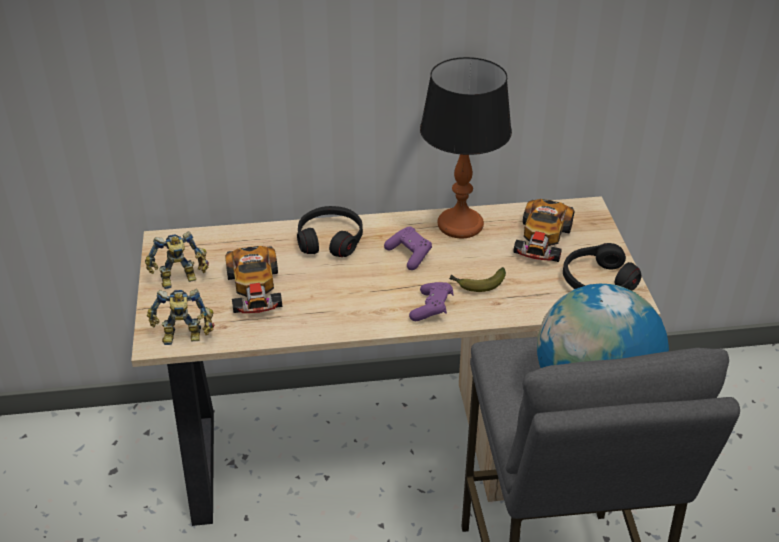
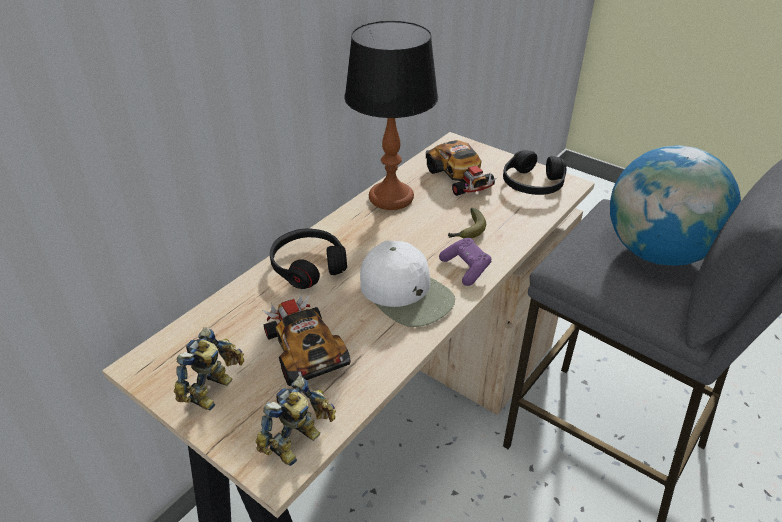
camera: 45 degrees left, 0 degrees up
toy car [225,246,282,313] -> toy car turned 150 degrees counterclockwise [262,295,351,386]
purple game controller [384,227,432,270] -> none
none -> white cap [360,241,455,327]

